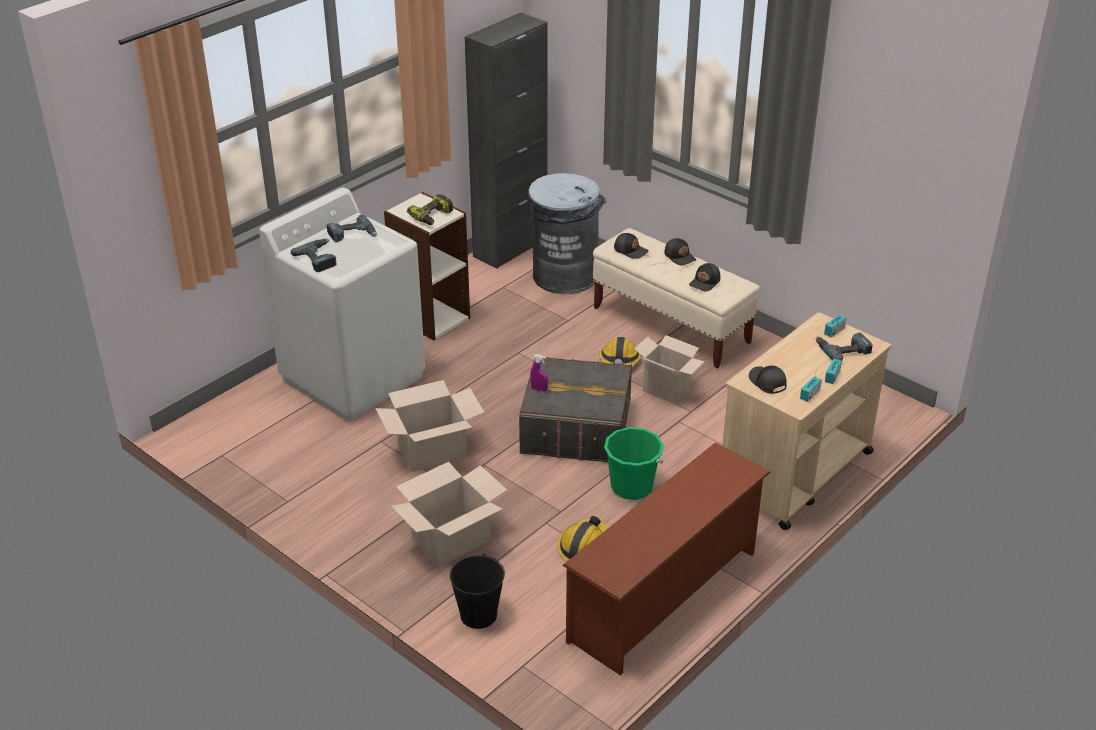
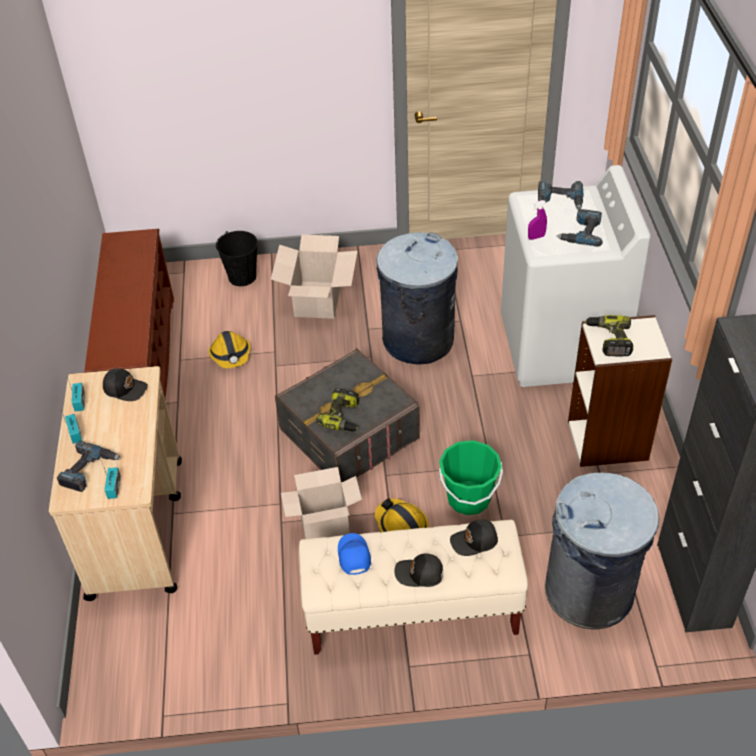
camera: 135 degrees right, 10 degrees up
cardboard box [375,380,485,472] -> grey trash can [376,232,458,365]
purple spray bottle [530,354,548,392] -> purple spray bottle moved to [528,200,547,240]
green bucket [604,427,664,500] -> green bucket moved to [439,440,503,515]
black cap [689,263,720,291] -> blue cap [338,533,371,575]
none -> power drill [316,388,359,432]

